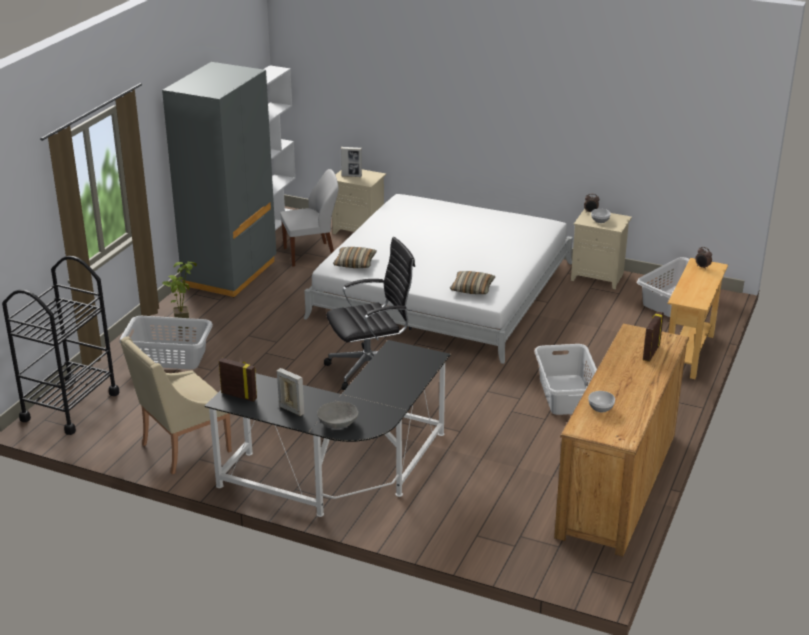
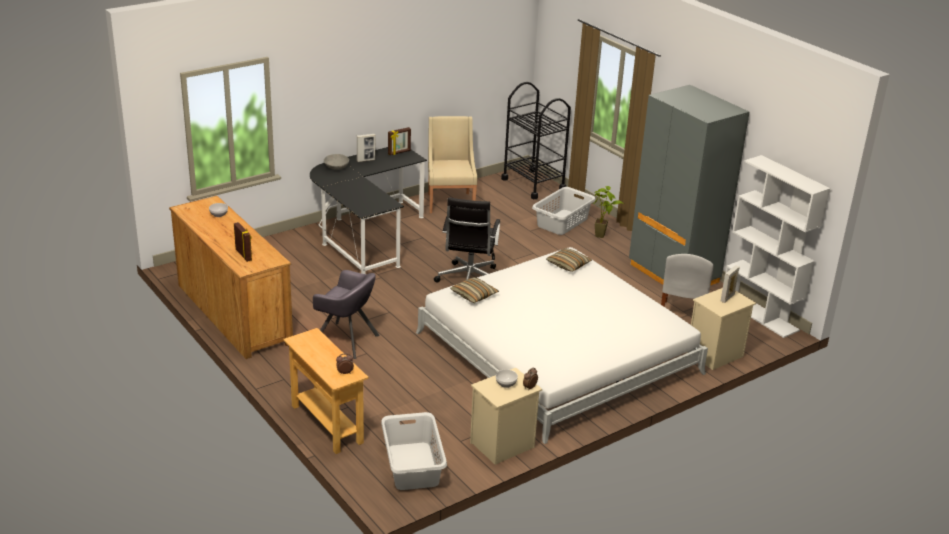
camera: 120 degrees right, 0 degrees up
grey laundry basket [535,344,597,415] -> grey armchair [313,270,380,359]

